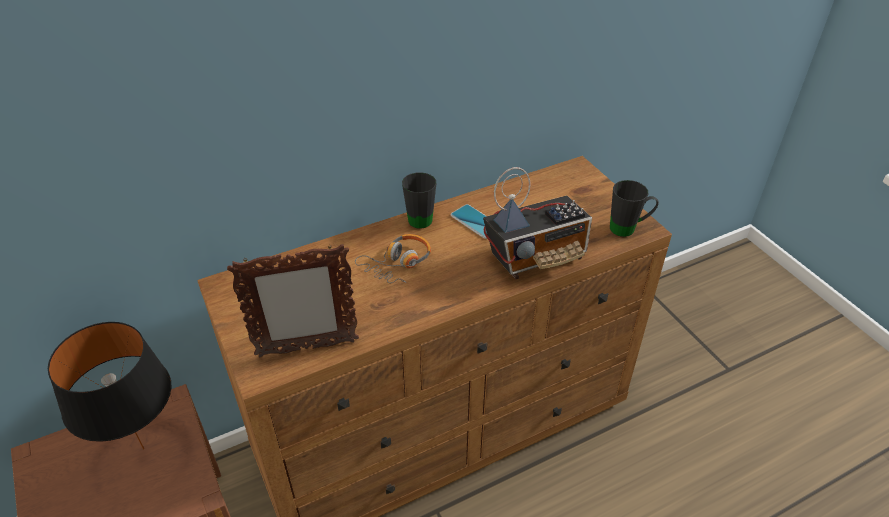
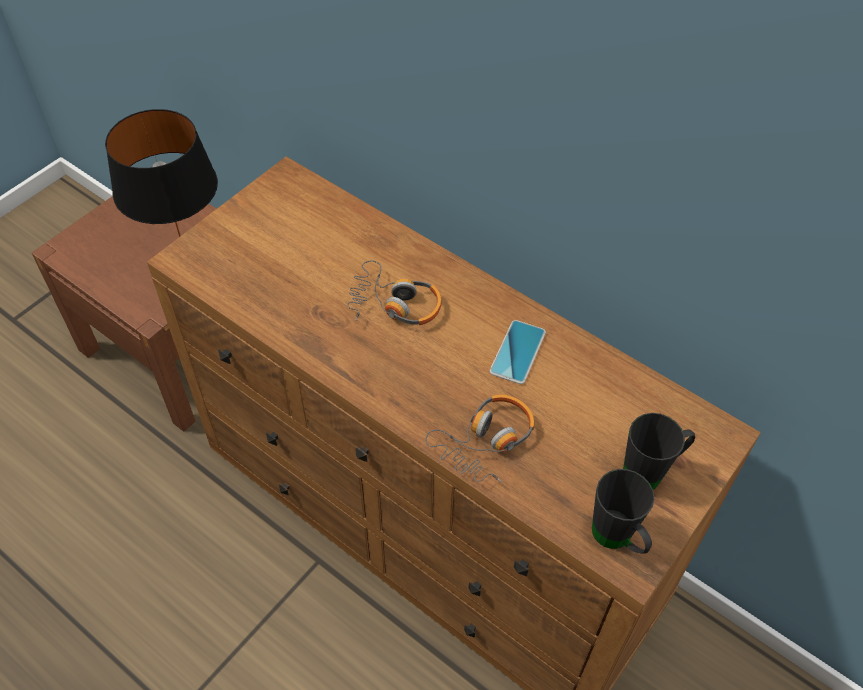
camera: 65 degrees right, 10 degrees up
picture frame [227,244,359,358] -> none
black mug [402,172,436,229] -> black mug moved to [623,413,695,490]
radio [483,167,592,279] -> headphones [425,395,534,482]

